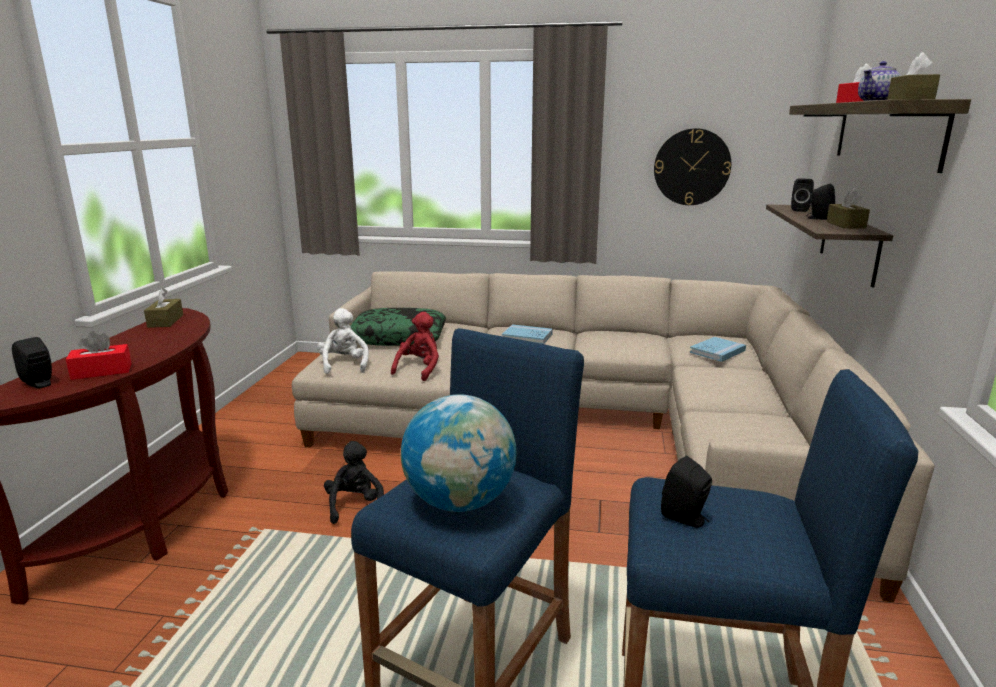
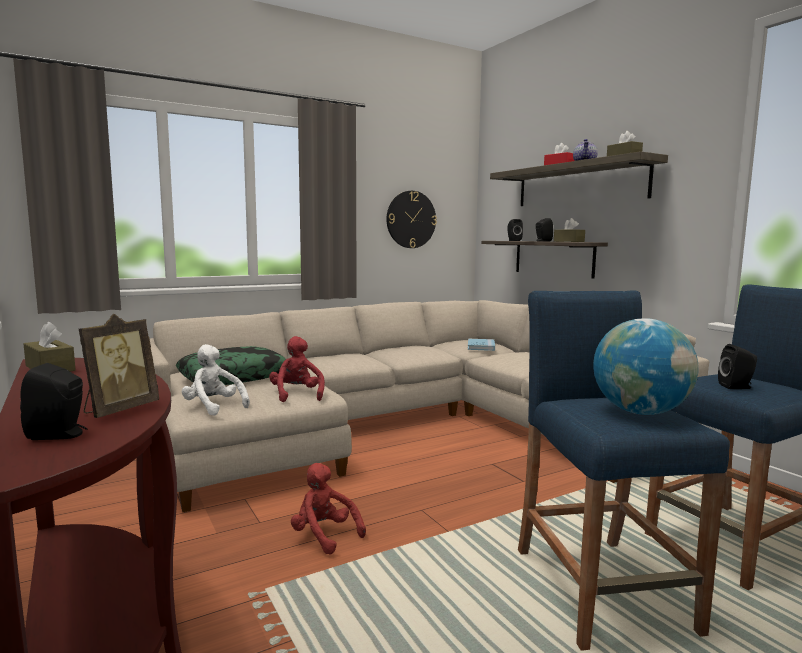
camera: 40 degrees left, 10 degrees down
red tissue box [66,331,132,380] -> picture frame [79,314,159,418]
black plush toy [324,441,384,524] -> red plush toy [291,463,366,555]
blue book [502,324,553,344] -> none

